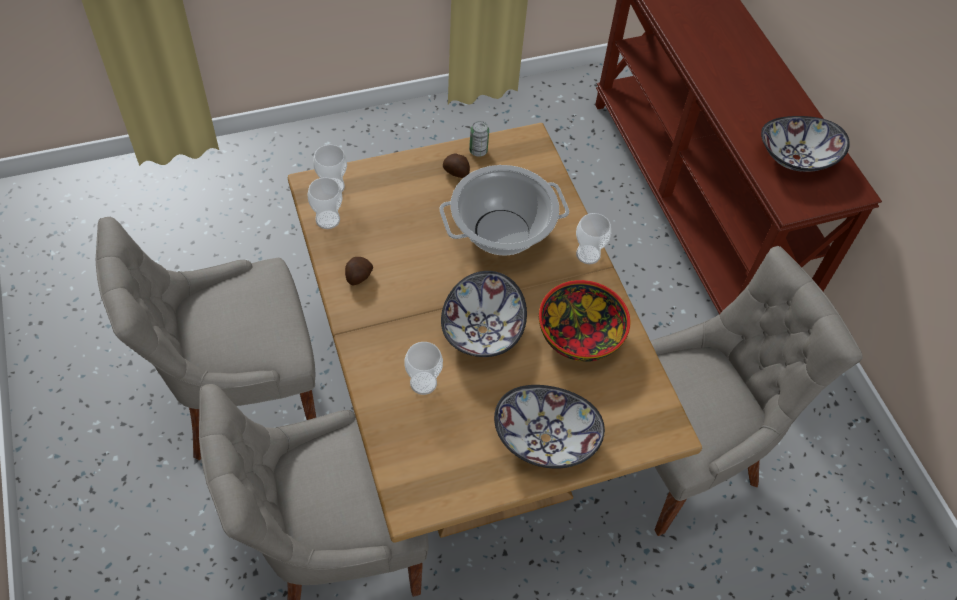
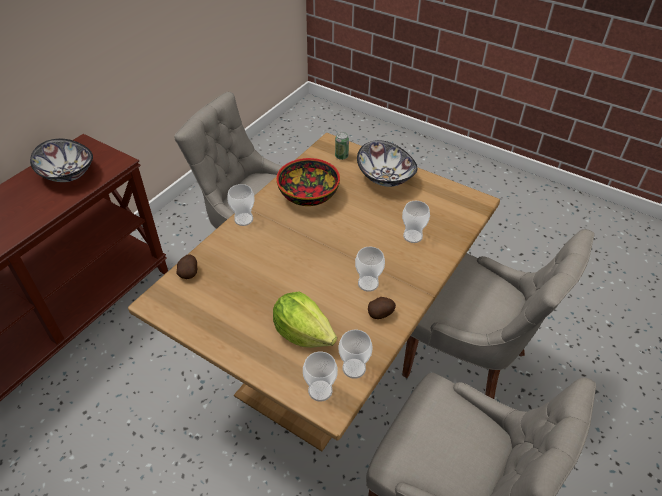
camera: 125 degrees left, 10 degrees down
cooking pot [439,165,569,256] -> none
bowl [441,271,527,357] -> none
potato [443,153,470,178] -> potato moved to [176,254,197,279]
can [469,121,489,157] -> can moved to [335,132,349,160]
none -> lettuce [273,291,337,348]
none -> cup [355,247,385,292]

